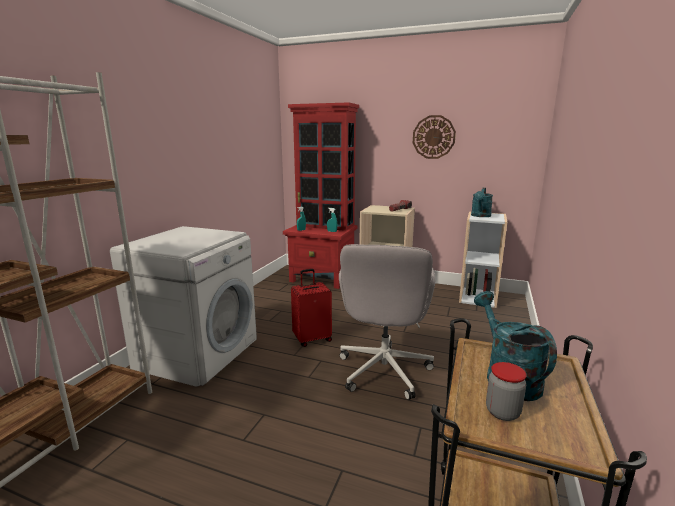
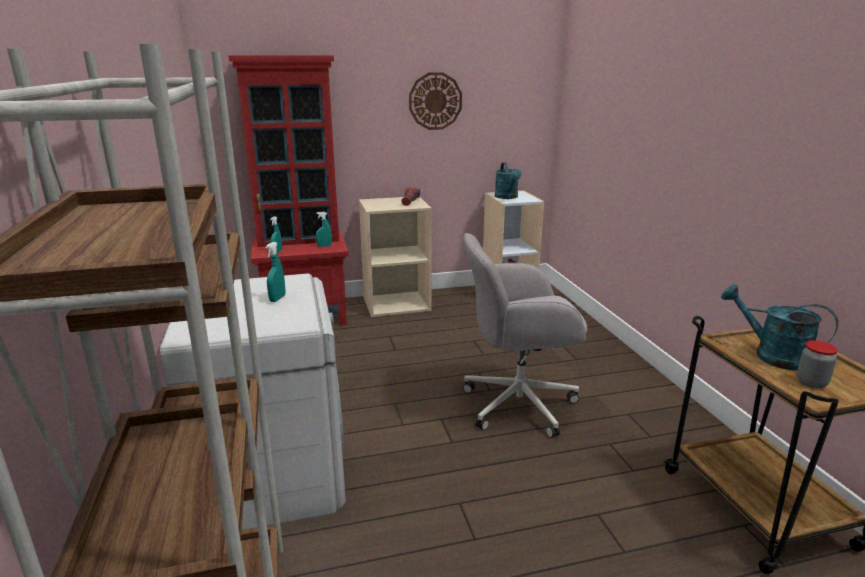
camera: 35 degrees left, 5 degrees up
red suitcase [291,269,332,347] -> none
grey office chair [339,244,435,400] -> grey office chair turned 105 degrees clockwise [463,233,587,438]
none -> turquoise spray bottle [265,242,285,302]

